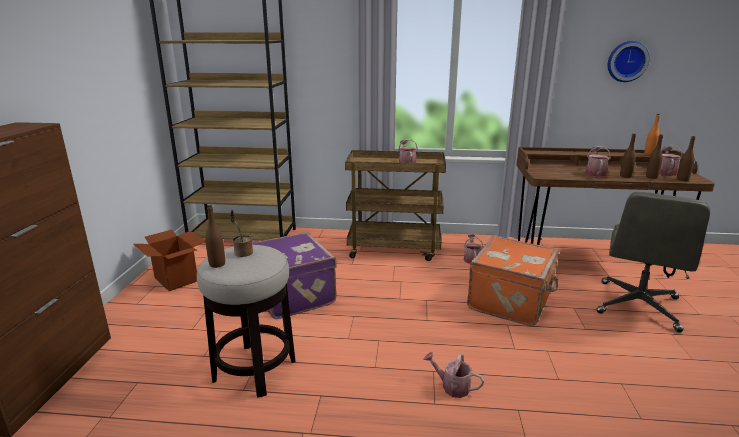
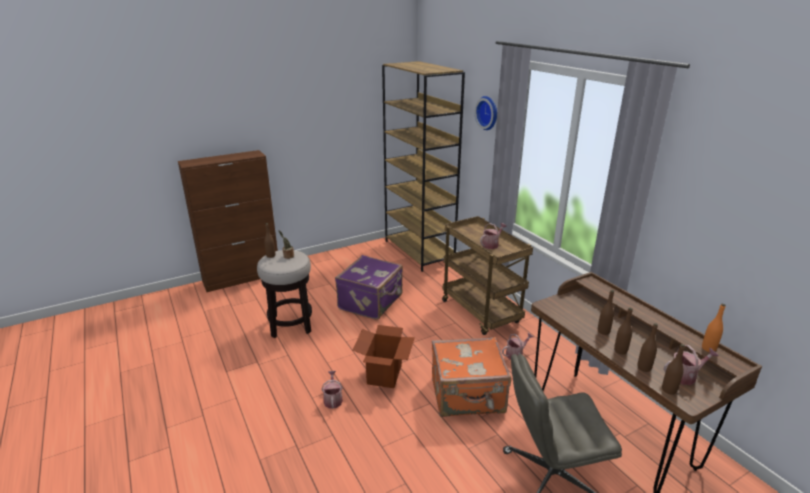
camera: 55 degrees right, 5 degrees up
cardboard box [133,230,205,291] -> cardboard box moved to [353,325,415,388]
watering can [585,146,611,177] -> brown bottle [598,290,614,335]
wall clock [608,41,650,82] -> wall clock moved to [475,96,497,130]

